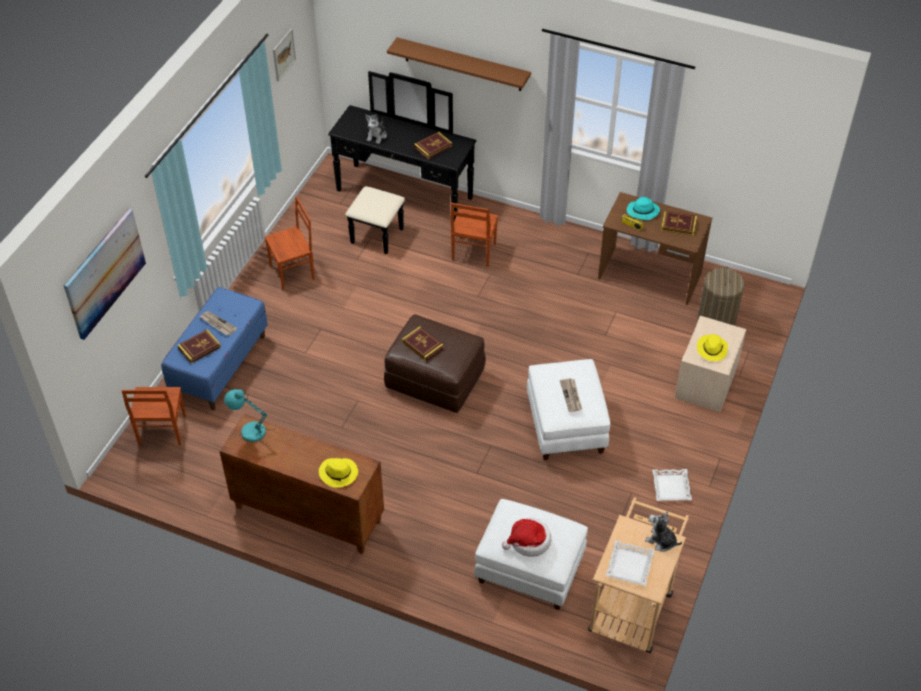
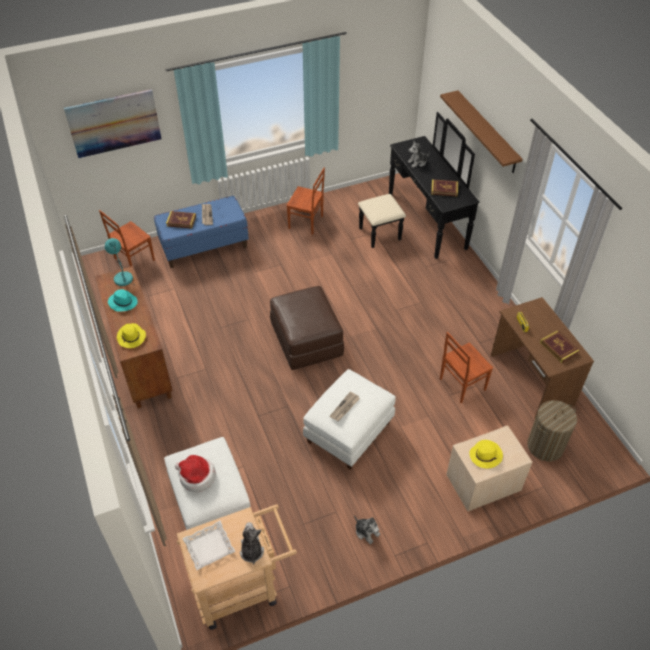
camera: 45 degrees right, 0 degrees up
picture [273,29,296,81] -> none
book [402,326,444,361] -> none
brown chair [450,203,498,267] -> brown chair moved to [440,332,493,403]
turquoise hat [627,197,660,220] -> turquoise hat moved to [108,289,138,312]
white tray [652,469,692,501] -> plush toy [354,515,380,545]

